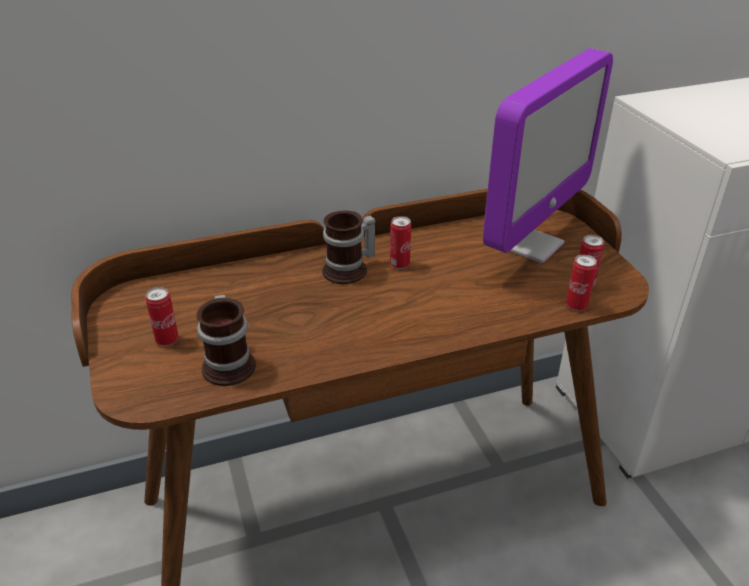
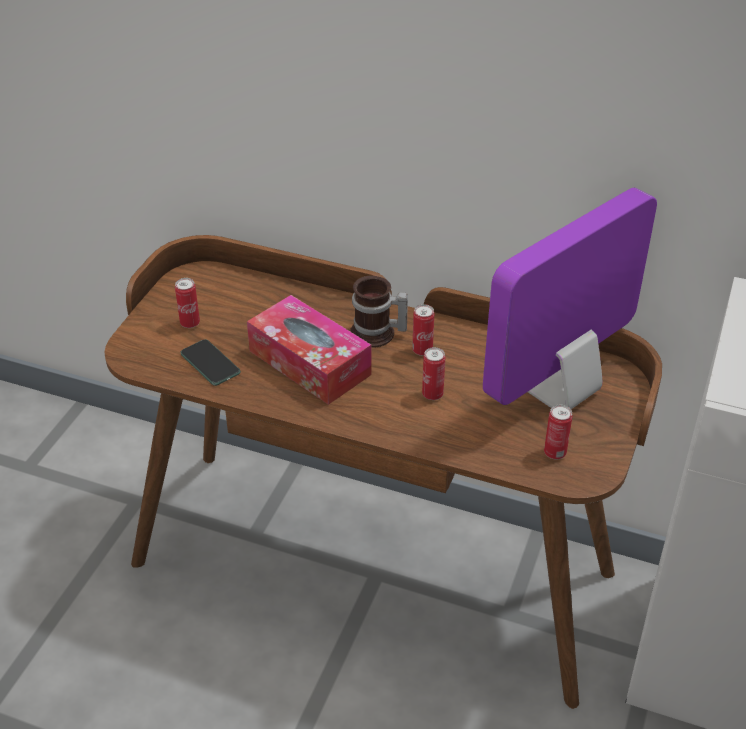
camera: 40 degrees right, 5 degrees up
mug [196,295,256,386] -> phone [180,339,241,386]
monitor [483,48,613,263] -> monitor turned 150 degrees clockwise [483,188,657,409]
can [566,255,597,311] -> can moved to [422,347,445,400]
none -> tissue box [247,295,371,405]

